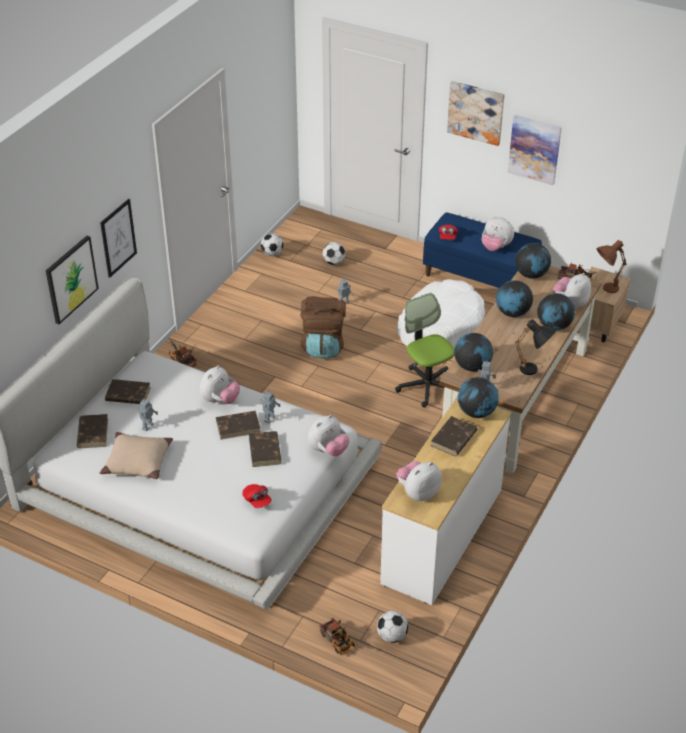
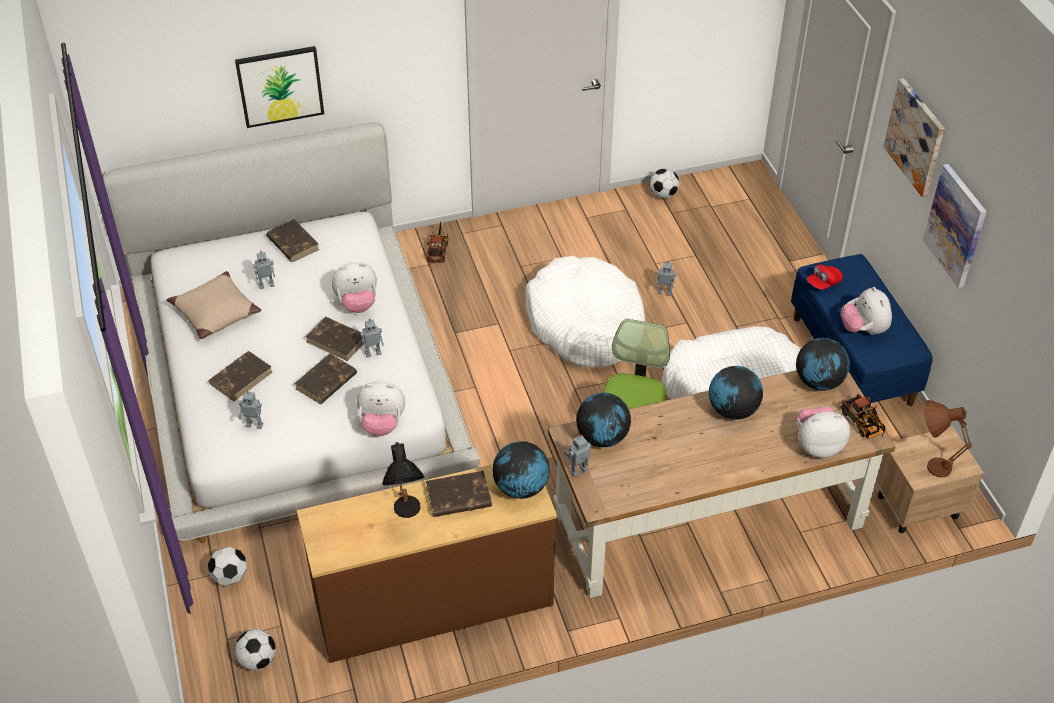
camera: 45 degrees right, 5 degrees up
brown book [77,414,108,448] -> brown book moved to [209,351,272,401]
picture [100,199,137,278] -> none
red cap [242,484,272,508] -> toy robot [238,391,263,429]
brown backpack [300,296,346,358] -> white dog bed [526,256,645,368]
toy truck [319,618,355,656] -> none
football [323,242,345,265] -> football moved to [208,547,247,586]
white dresser [380,396,511,605] -> brown dresser [297,464,557,663]
plush toy [396,460,442,501] -> none
black table lamp [515,319,557,375] -> black table lamp moved to [382,442,424,518]
globe [537,293,575,330] -> none

